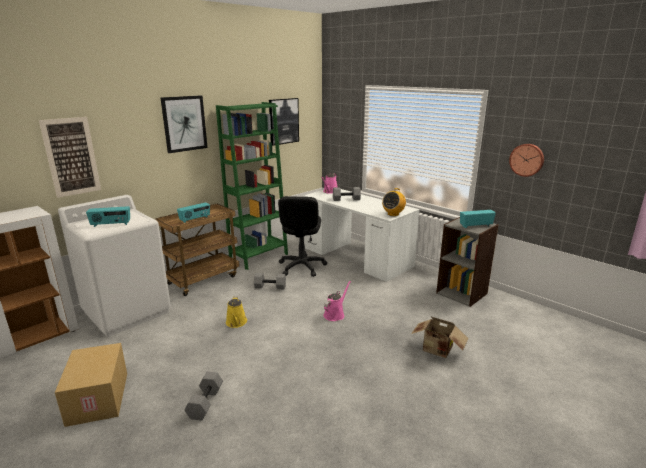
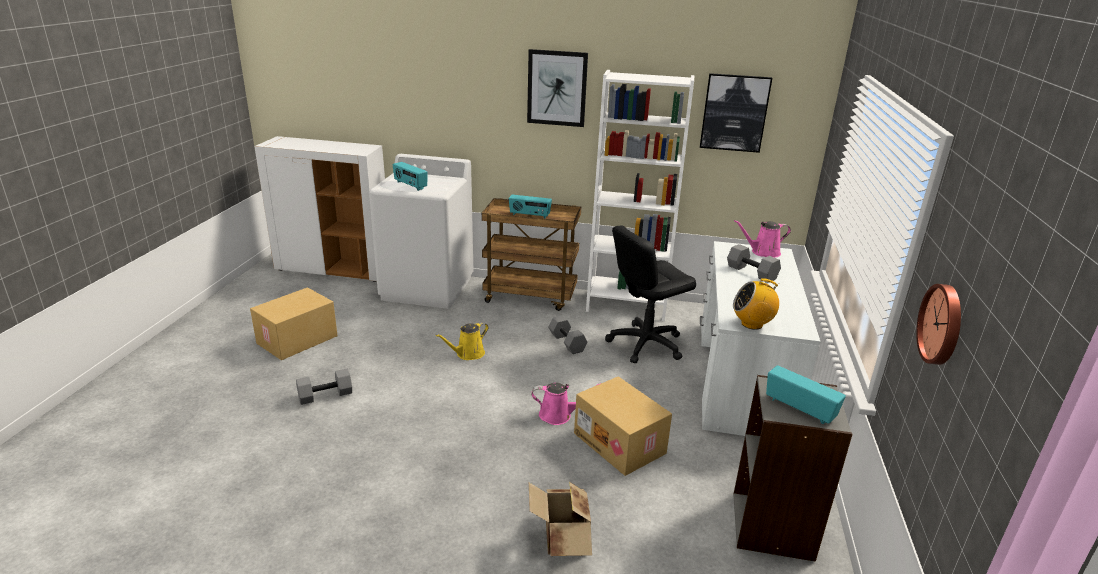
camera: 55 degrees right, 5 degrees up
picture [39,117,101,198] -> none
green bookcase [216,102,288,270] -> white bookcase [586,70,694,321]
none -> cardboard box [574,376,672,476]

